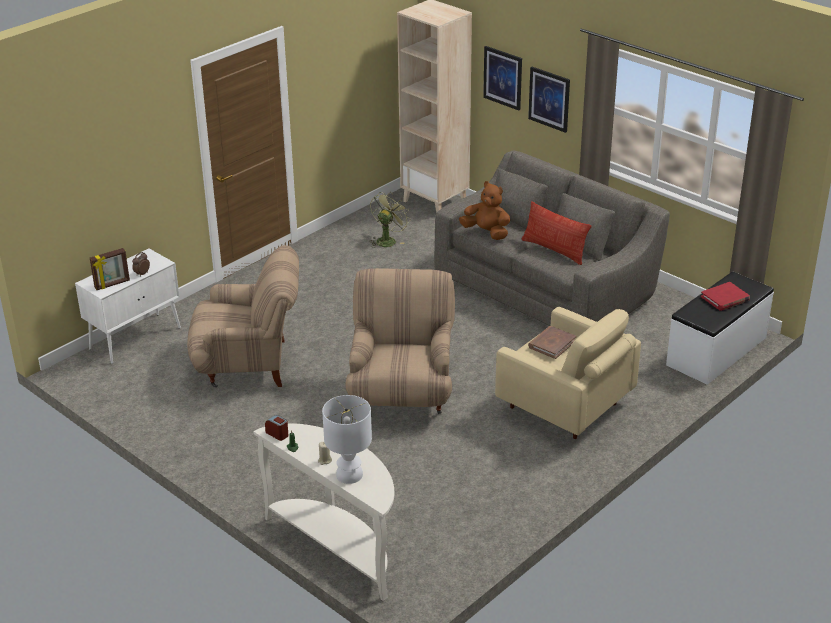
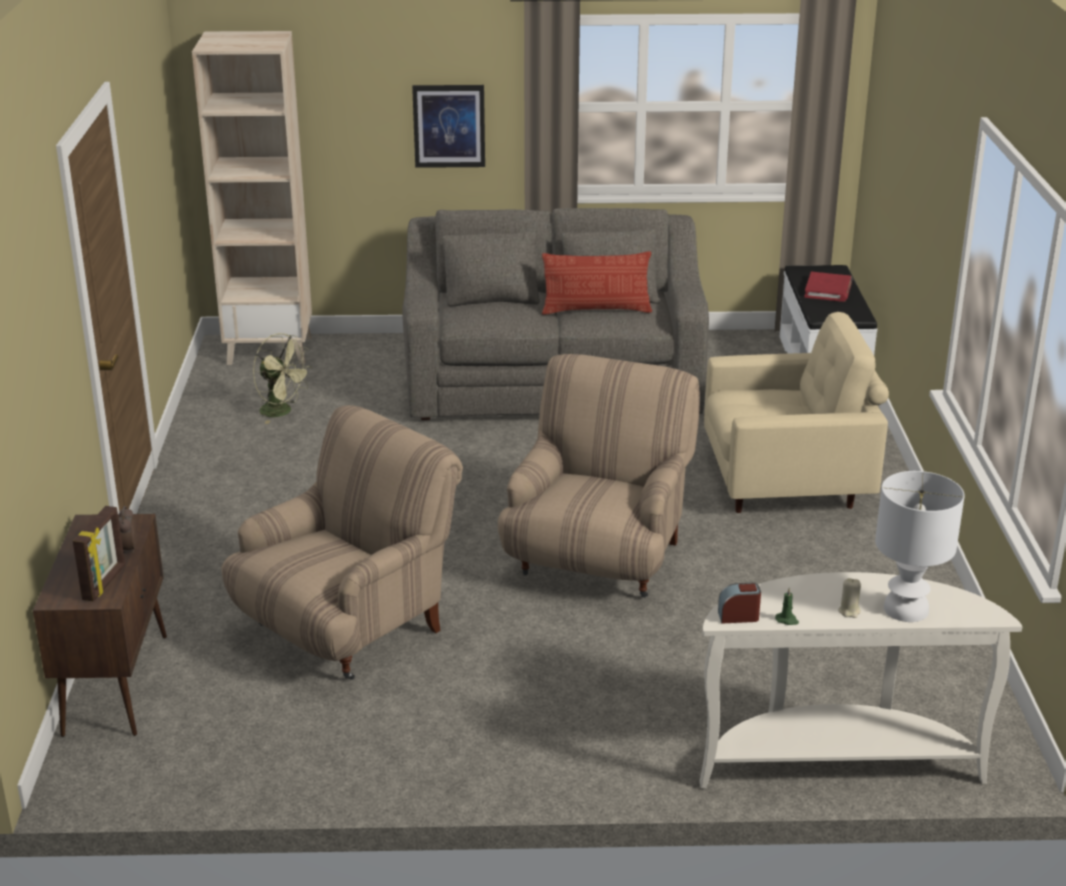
camera: 45 degrees left, 5 degrees down
white cabinet [75,249,181,364] -> brown cabinet [33,514,167,737]
beige armchair [345,268,455,414] -> beige armchair turned 60 degrees clockwise [498,354,700,598]
green fan [370,192,411,248] -> green fan turned 135 degrees clockwise [253,333,312,424]
brown plush toy [459,181,510,240] -> none
picture [483,46,522,111] -> none
brown book [528,326,576,359] -> none

